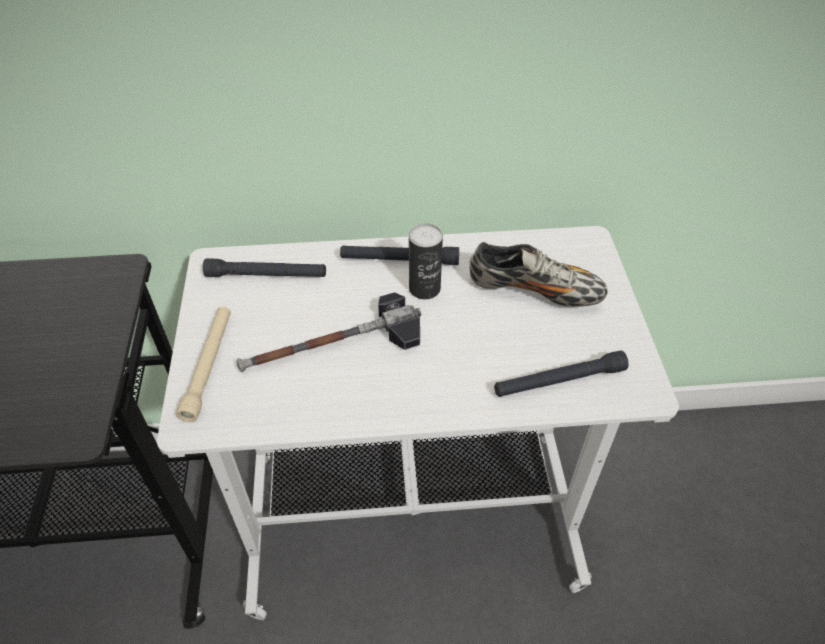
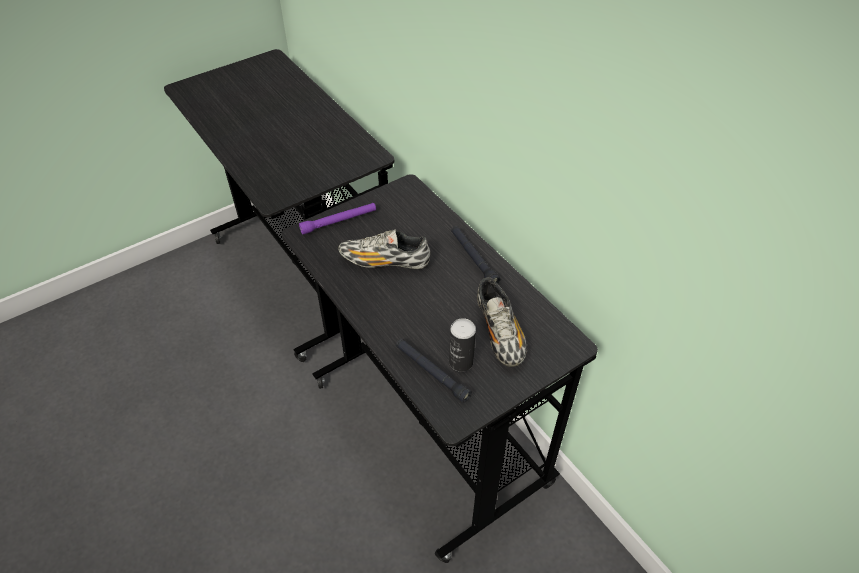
camera: 60 degrees right, 0 degrees up
white desk [157,226,679,620] -> black desk [281,174,598,563]
beige flashlight [176,307,231,422] -> purple flashlight [299,203,376,234]
black flashlight [203,258,326,277] -> none
hammer [237,292,421,372] -> shoe [338,229,430,269]
can [409,223,443,299] -> can moved to [449,318,476,372]

